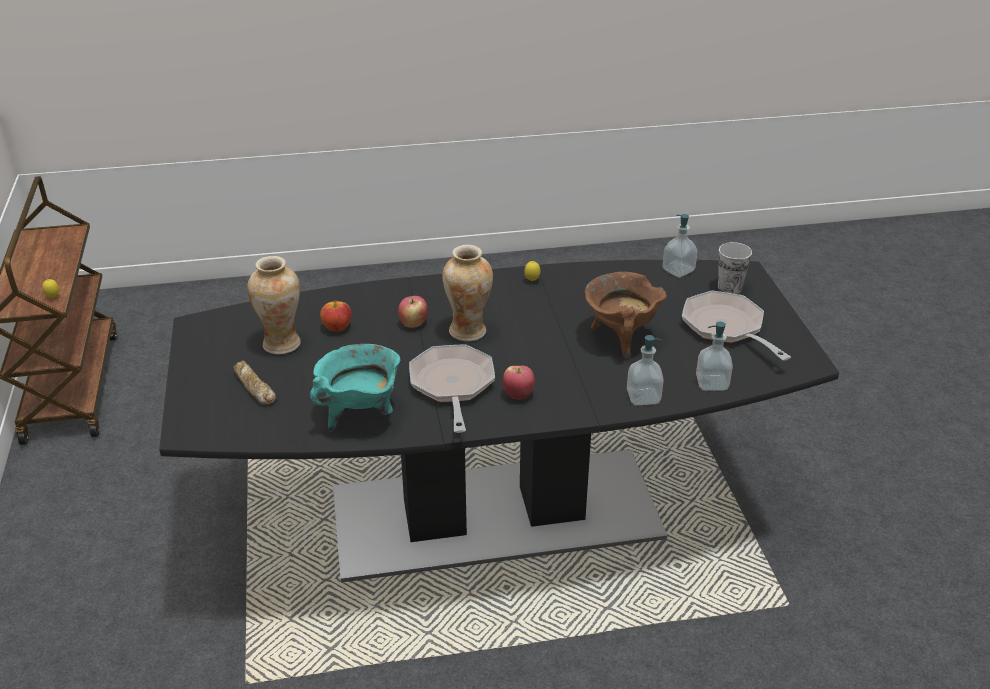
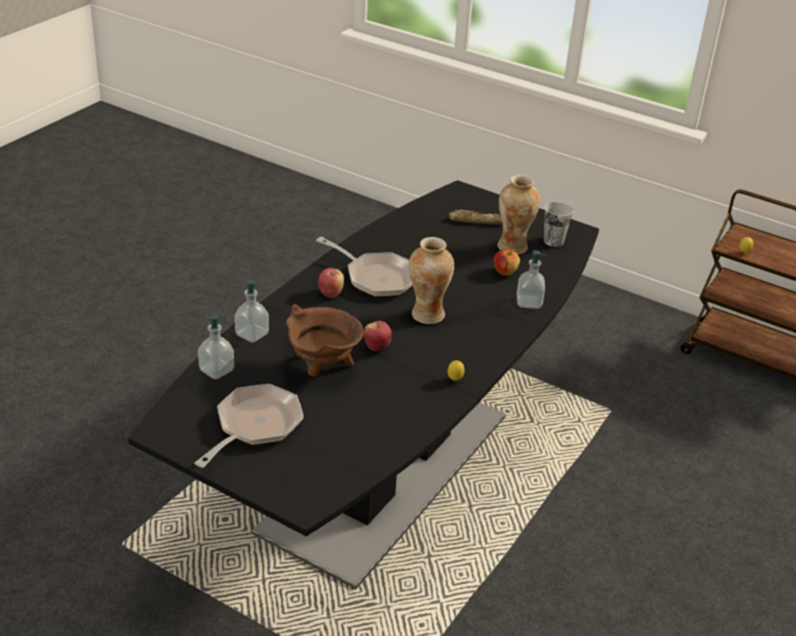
camera: 130 degrees right, 0 degrees up
turquoise cooking pot [310,344,400,431] -> none
apple [398,296,428,328] -> apple moved to [364,321,392,351]
soap dispenser [662,214,697,277] -> soap dispenser moved to [517,250,546,309]
frying pan [682,291,791,361] -> frying pan turned 75 degrees counterclockwise [194,384,304,468]
cup [718,242,752,294] -> cup moved to [544,202,573,247]

